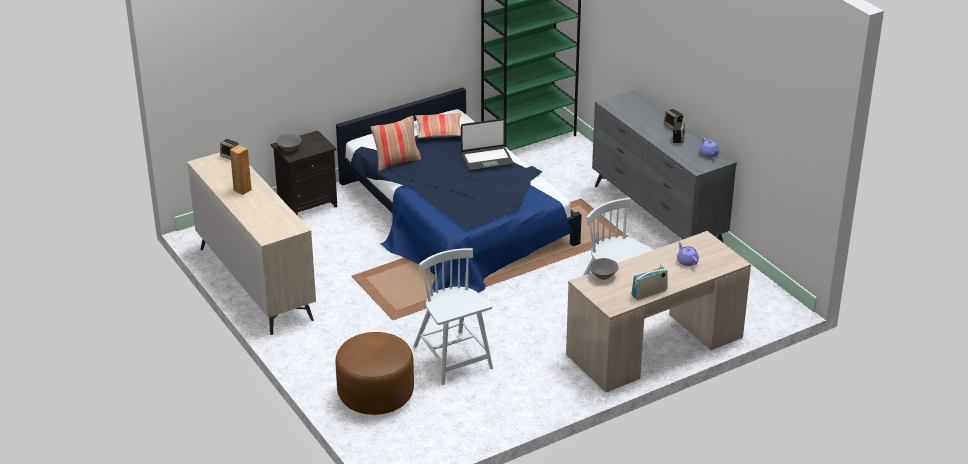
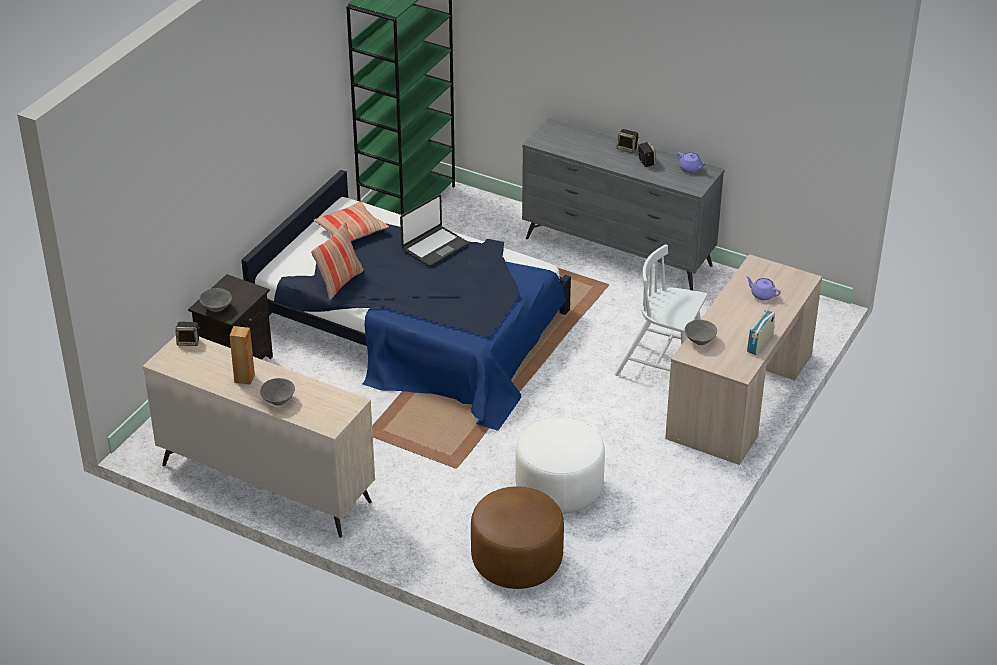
camera: 30 degrees left, 5 degrees up
white chair [413,248,493,385] -> white ottoman [515,417,605,514]
none -> grey bowl [260,378,295,406]

